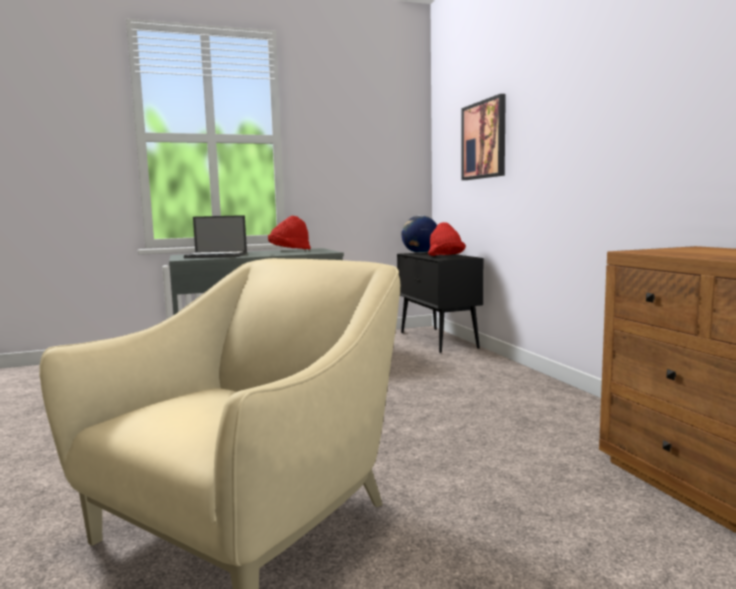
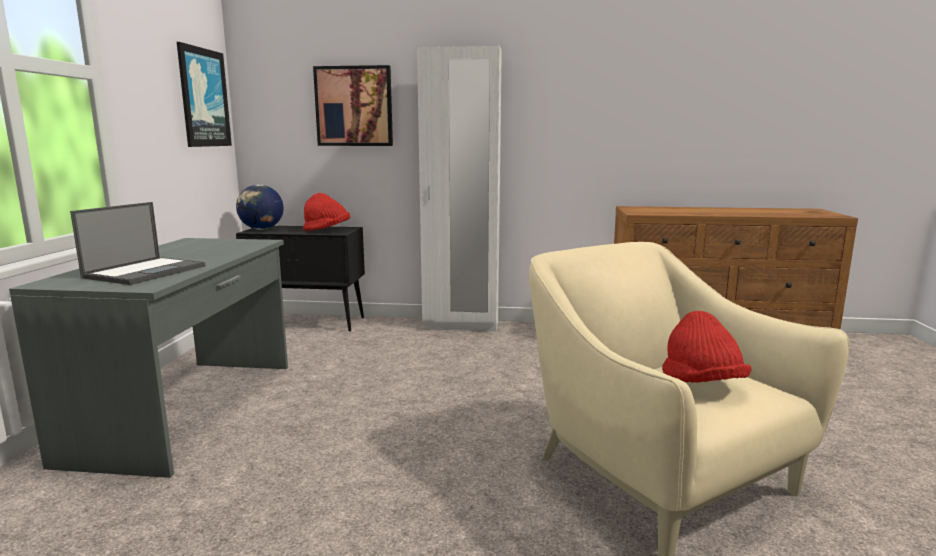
camera: 65 degrees left, 5 degrees up
red hat [268,216,311,250] -> red hat moved to [662,311,752,383]
none -> picture [177,42,232,147]
none -> white wardrobe [417,46,502,332]

